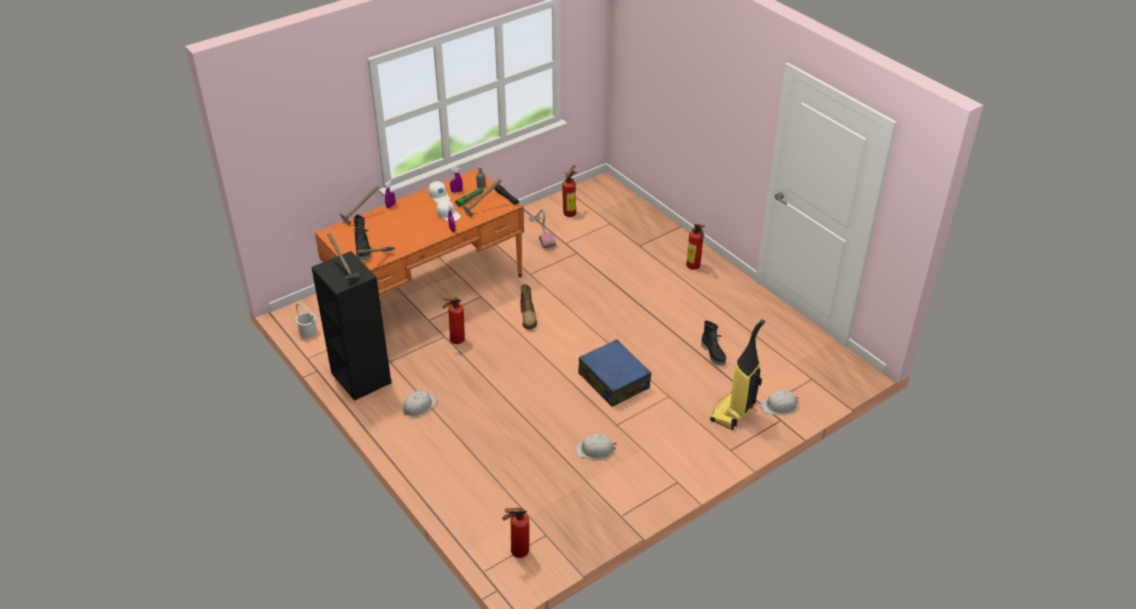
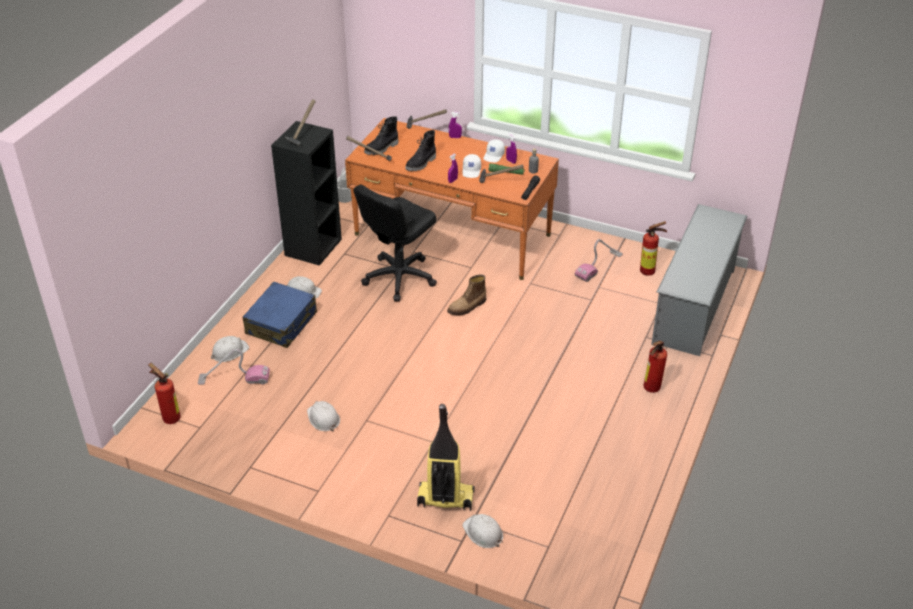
camera: 60 degrees right, 0 degrees up
fire extinguisher [442,298,465,344] -> black office chair [353,185,437,302]
blue suitcase [578,339,651,407] -> blue suitcase moved to [243,282,317,348]
black boot [701,320,726,366] -> black boot moved to [405,130,436,171]
none -> vacuum cleaner [198,349,270,385]
none -> white hard hat [211,336,249,362]
none -> grey shoe rack [651,204,748,356]

